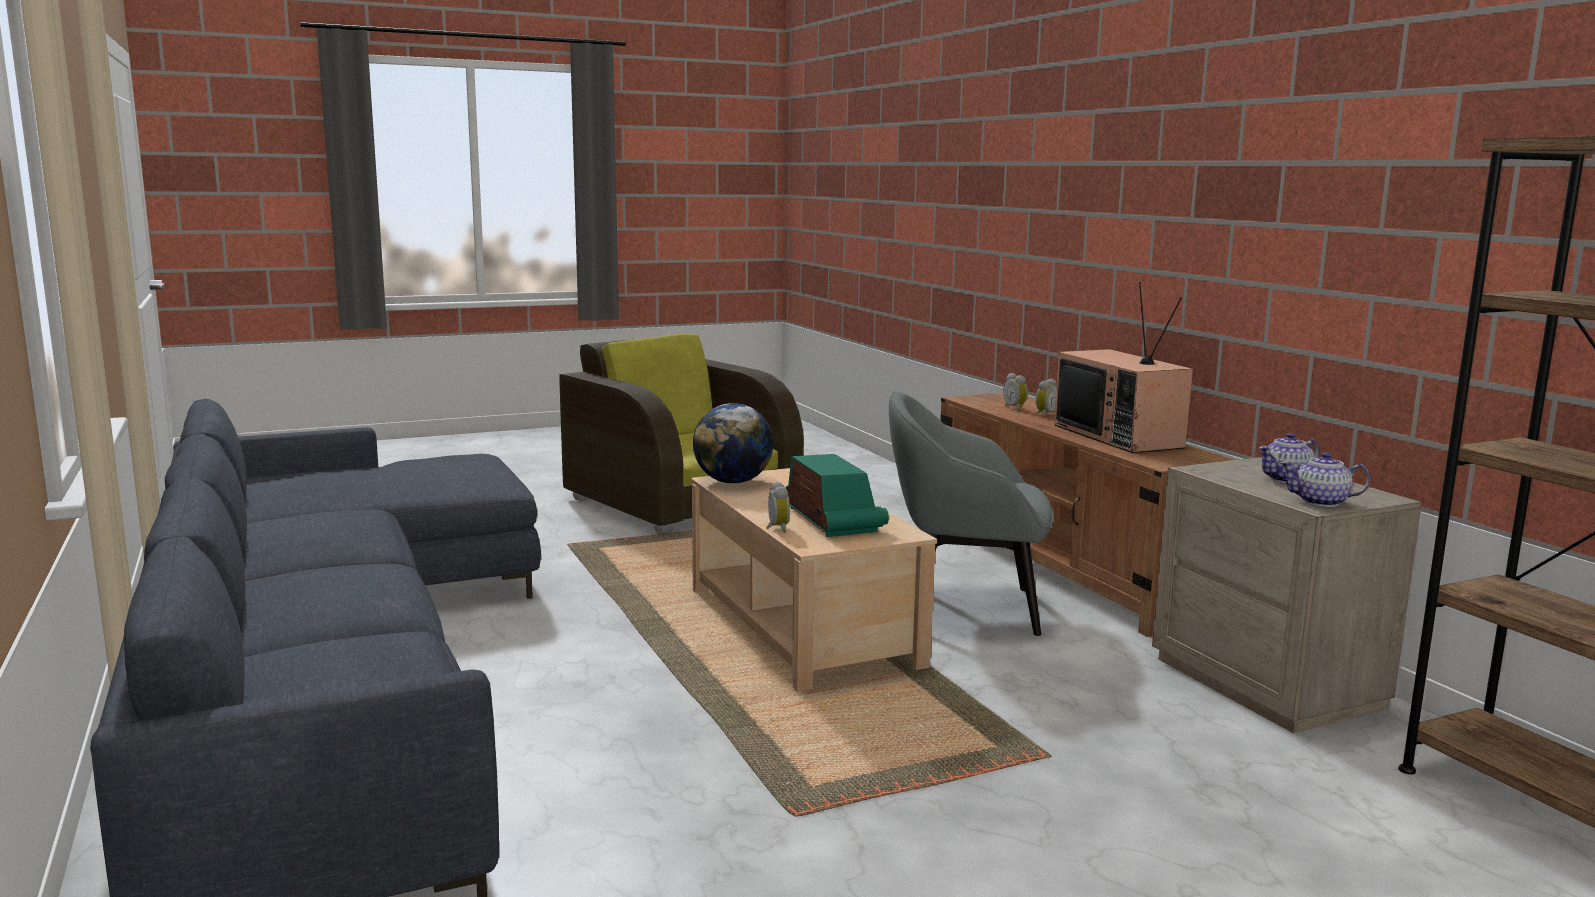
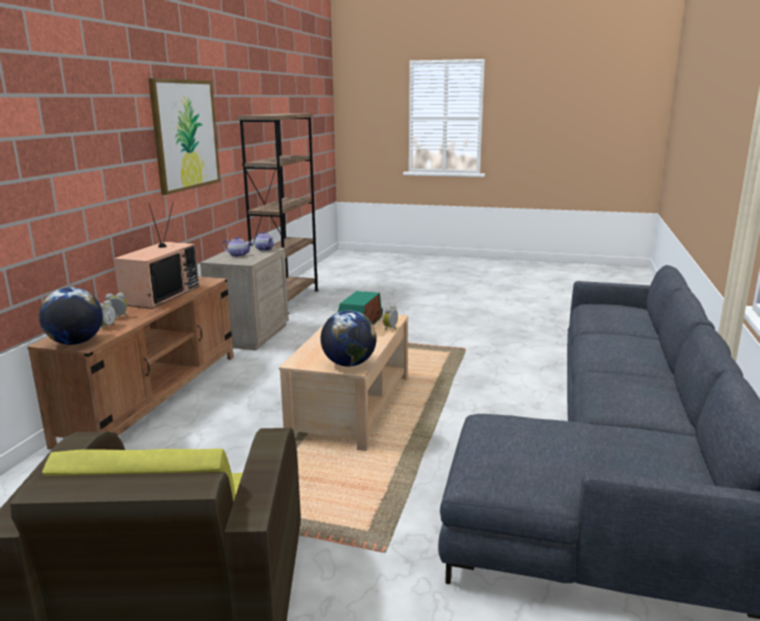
camera: 140 degrees left, 5 degrees up
grey armchair [889,392,1054,636] -> none
none -> globe [39,287,103,345]
none -> picture [148,78,220,195]

